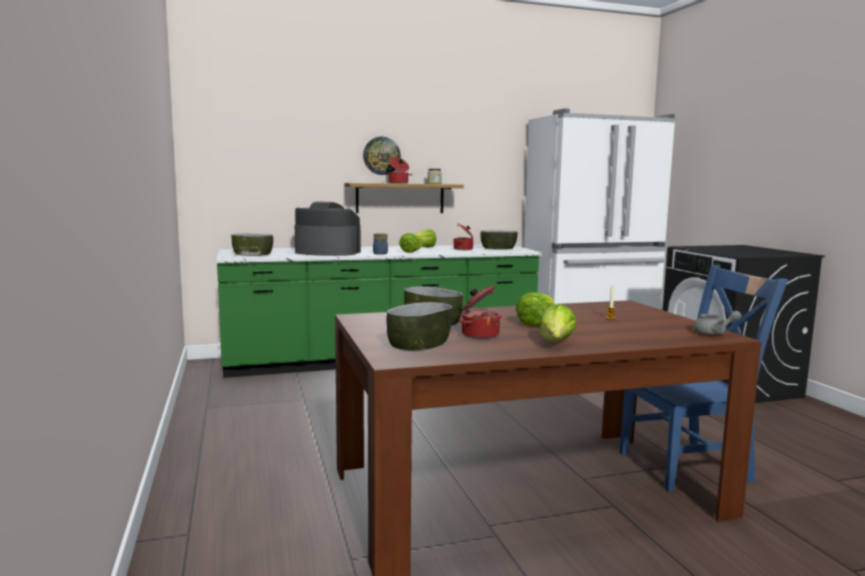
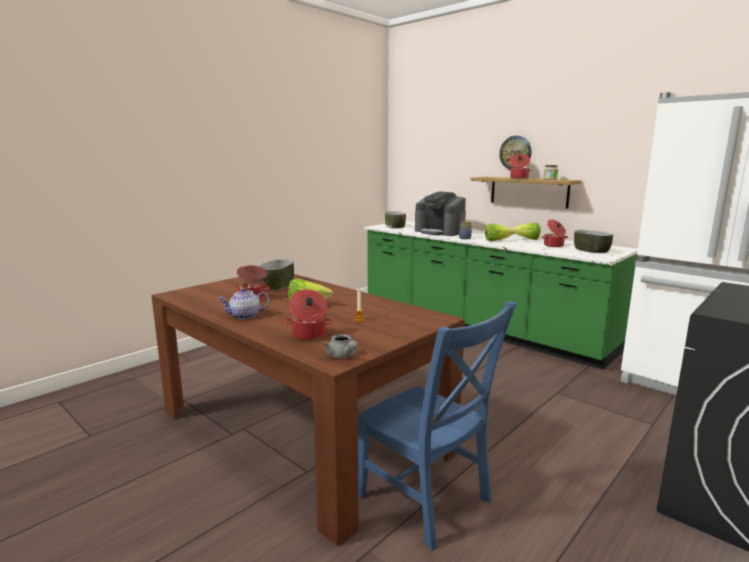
camera: 60 degrees right, 5 degrees up
coffee machine [295,201,361,256] -> coffee machine turned 150 degrees clockwise [415,192,466,236]
bowl [386,302,452,351] -> none
lettuce [539,304,577,341] -> teapot [218,288,270,319]
none -> cooking pot [285,289,333,341]

